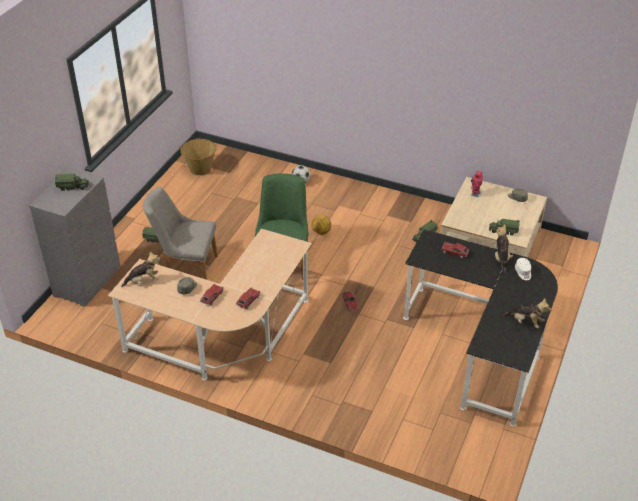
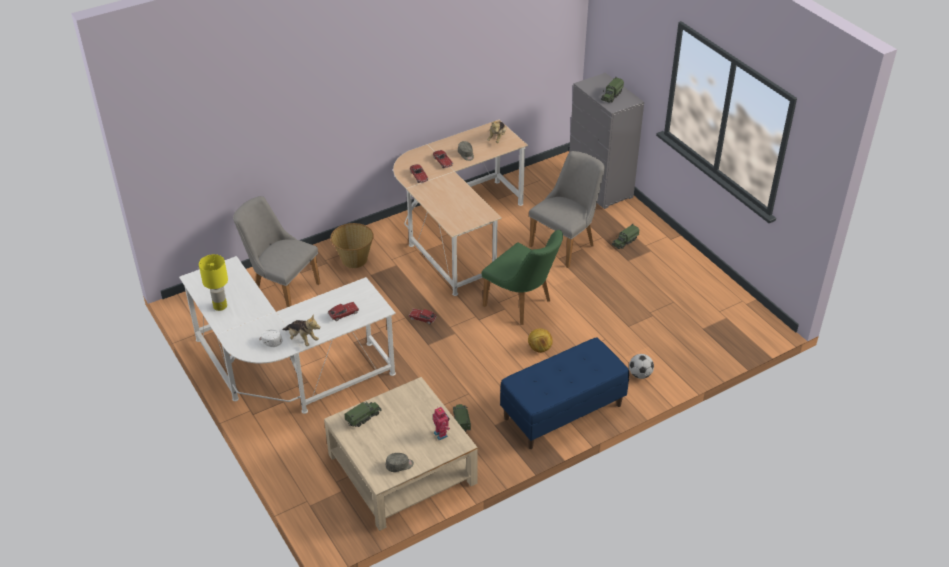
camera: 125 degrees right, 0 degrees up
basket [180,139,216,176] -> basket moved to [330,223,374,268]
black desk [403,229,558,427] -> white desk [179,256,396,414]
plush toy [503,299,551,328] -> yellow table lamp [199,254,228,311]
none -> grey chair [233,196,321,307]
none -> blue bench [500,337,629,449]

